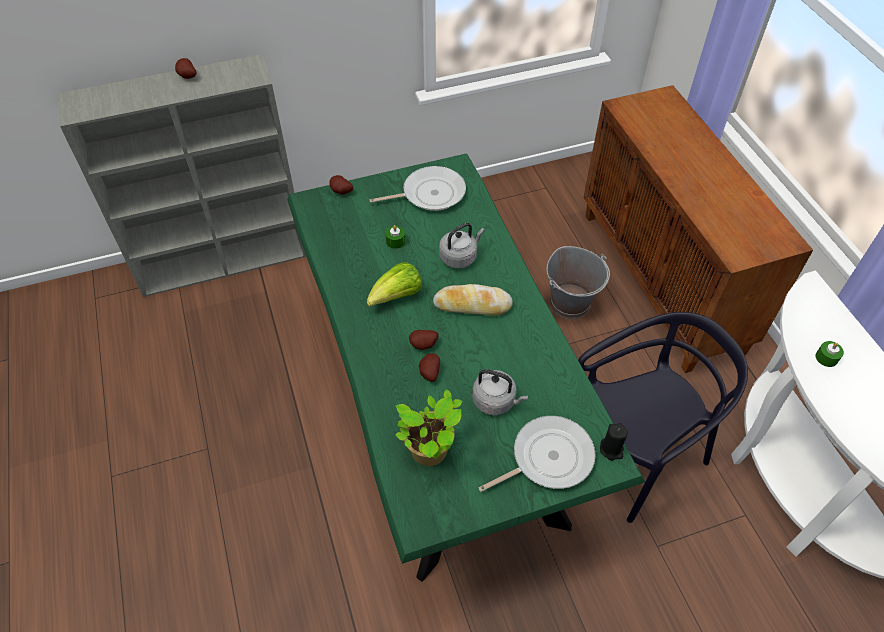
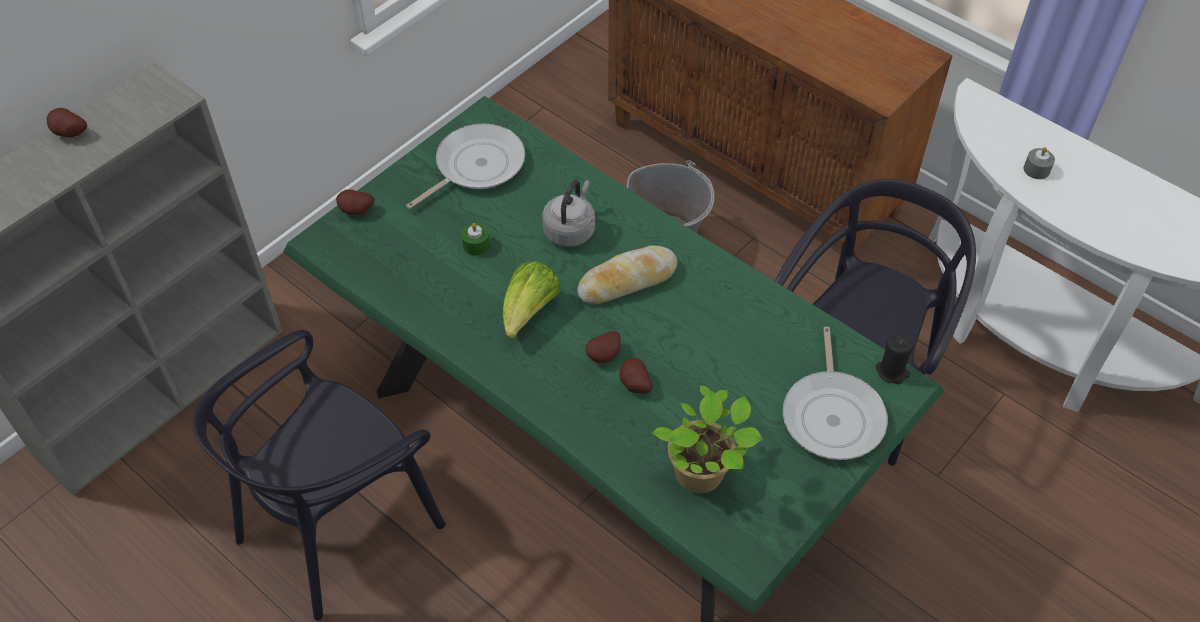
camera: 30 degrees left, 0 degrees up
grey kettle [472,369,528,415] -> none
frying pan [479,416,596,492] -> frying pan turned 150 degrees clockwise [783,327,888,460]
green candle [815,341,844,367] -> grey candle [1024,147,1055,179]
none -> black chair [193,330,446,621]

